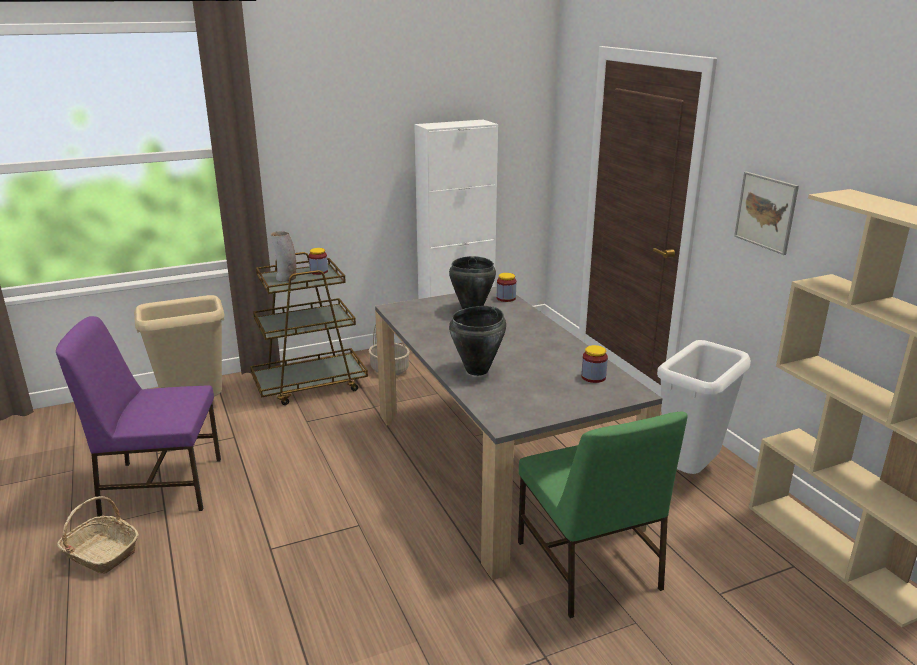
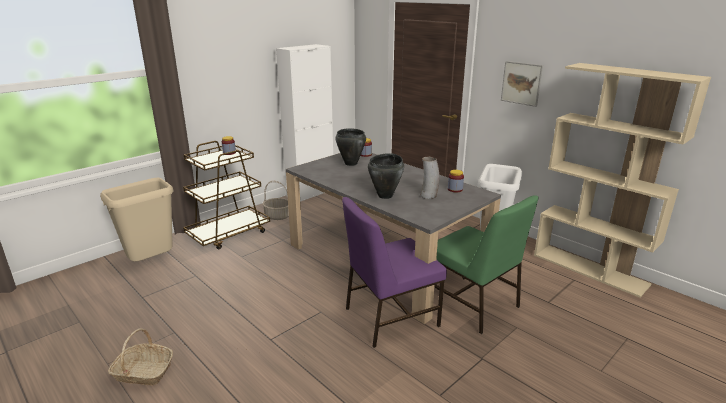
camera: 20 degrees left, 0 degrees up
purple chair [56,316,221,516] -> purple chair moved to [342,197,447,348]
vase [271,231,296,282] -> vase moved to [421,156,439,199]

